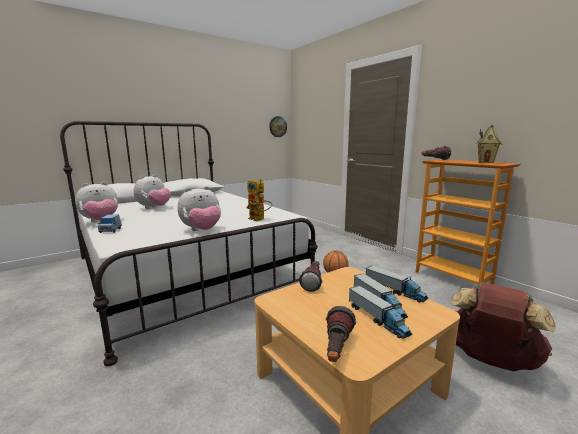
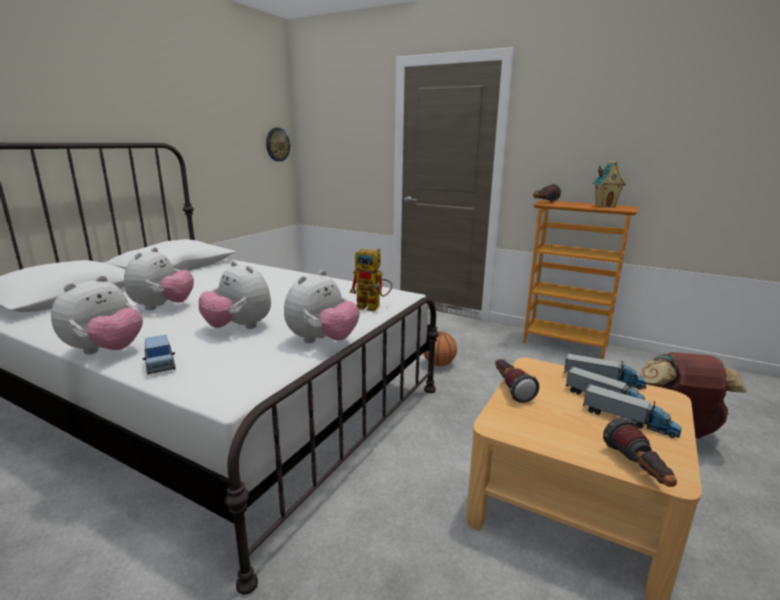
camera: 25 degrees left, 5 degrees up
none -> plush toy [199,261,271,329]

